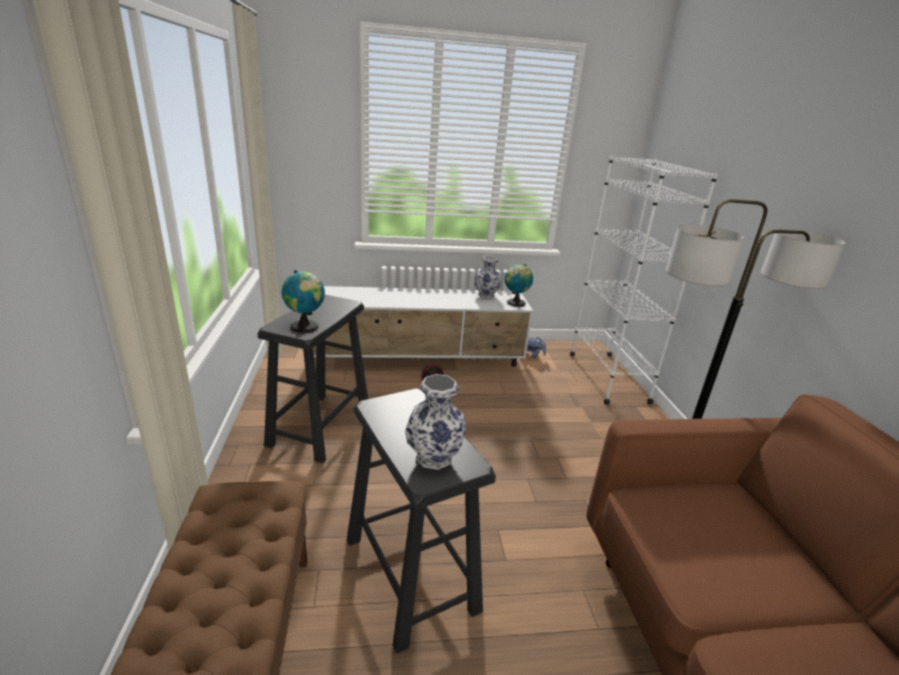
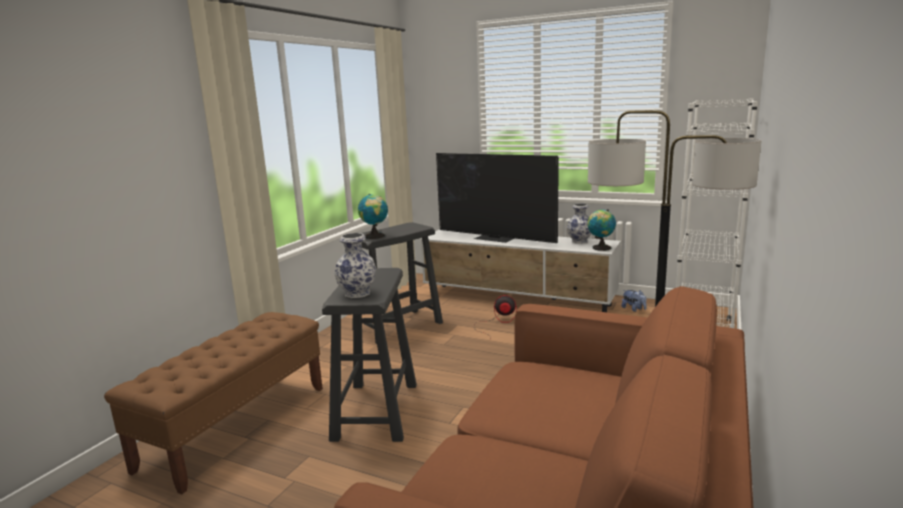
camera: 35 degrees right, 10 degrees down
none -> television [436,153,559,243]

